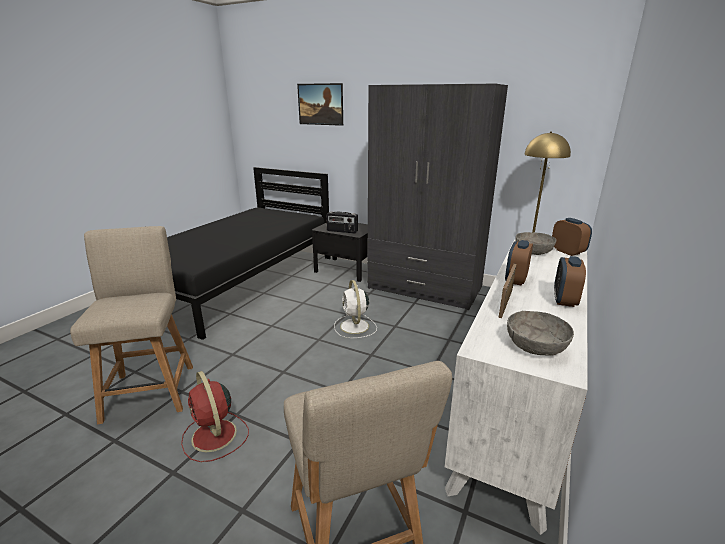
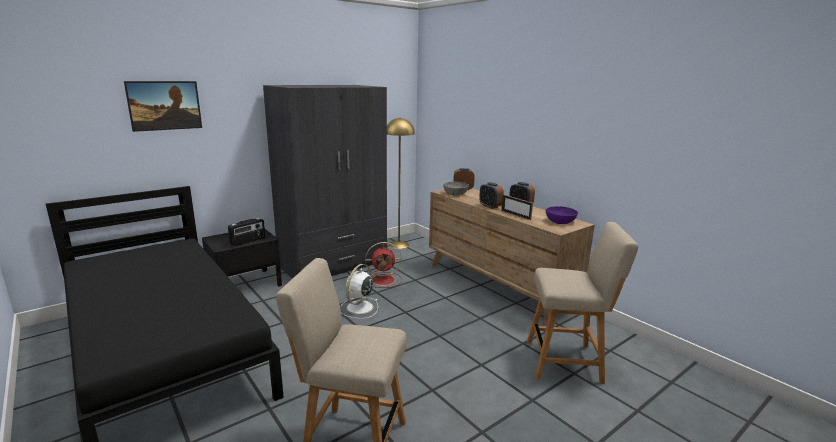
camera: 65 degrees left, 5 degrees down
red fan [181,371,249,462] -> red fan moved to [365,242,402,288]
white fan [334,280,377,338] -> white fan turned 105 degrees clockwise [340,264,378,319]
white dresser [445,240,588,535] -> brown dresser [429,188,595,326]
grey bowl [507,311,574,356] -> purple bowl [546,206,578,224]

